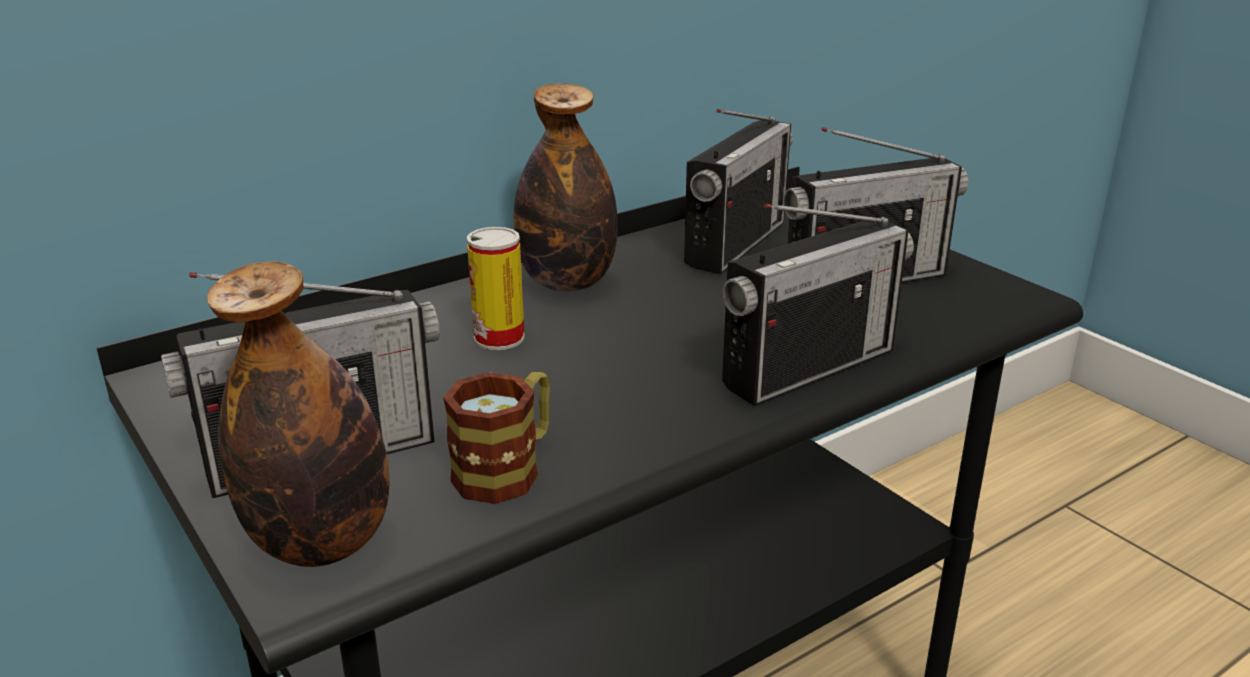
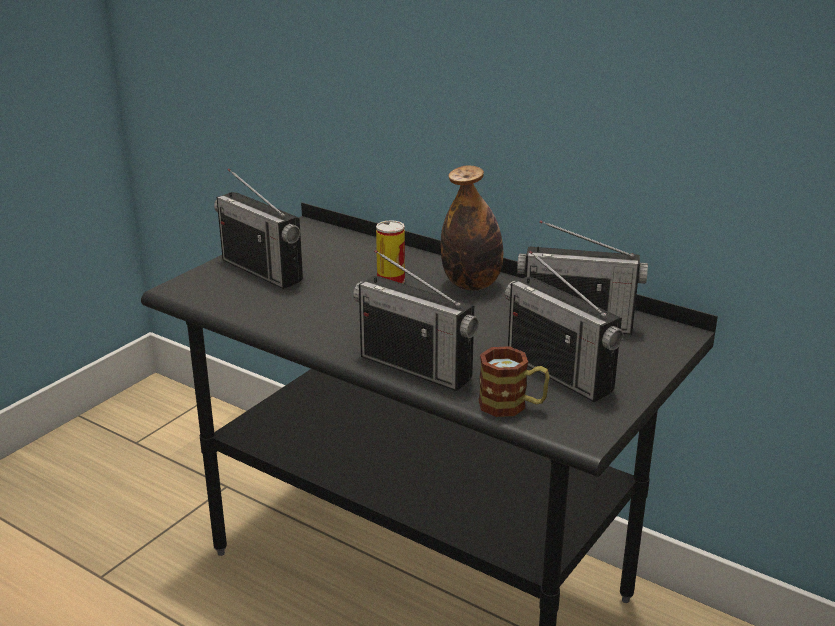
camera: 70 degrees right, 0 degrees up
bottle [207,261,390,567] -> none
mug [443,372,550,504] -> mug moved to [479,346,550,417]

